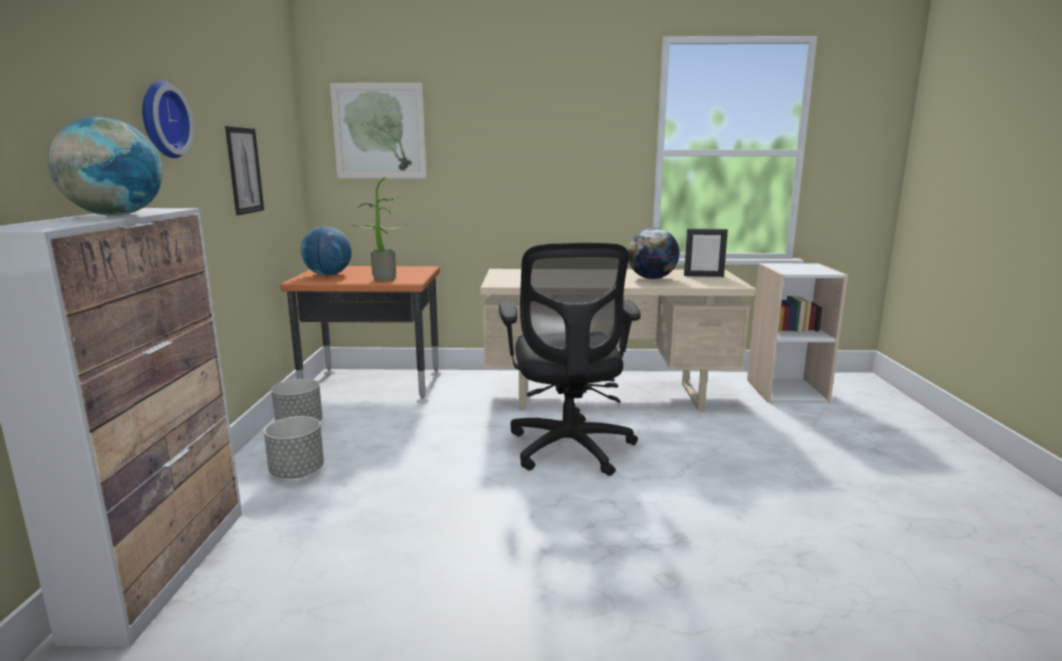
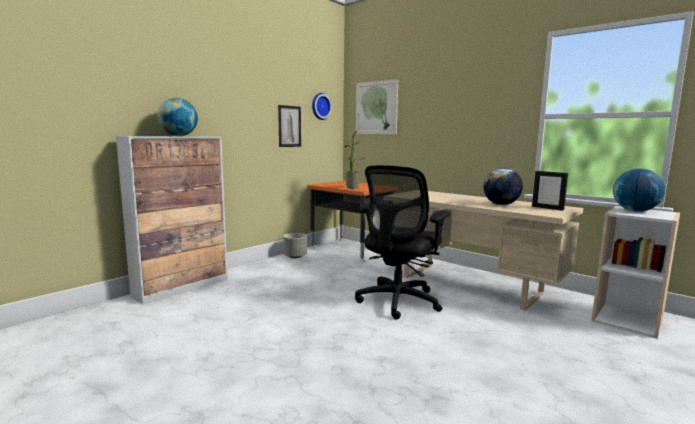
camera: 40 degrees right, 5 degrees down
wall clock [142,81,194,158] -> wall clock moved to [312,93,332,120]
grey planter [264,416,324,478] -> none
globe [301,226,352,276] -> globe moved to [613,169,665,212]

